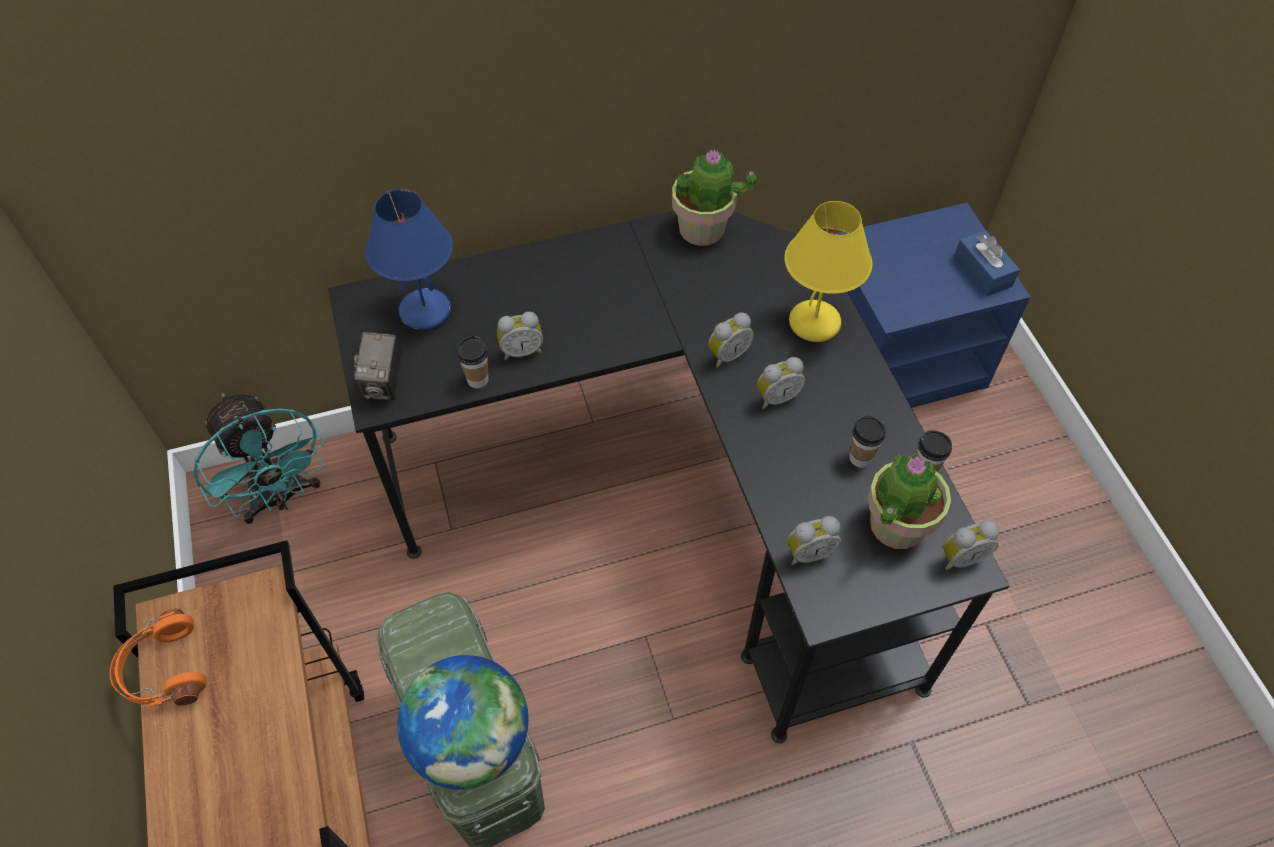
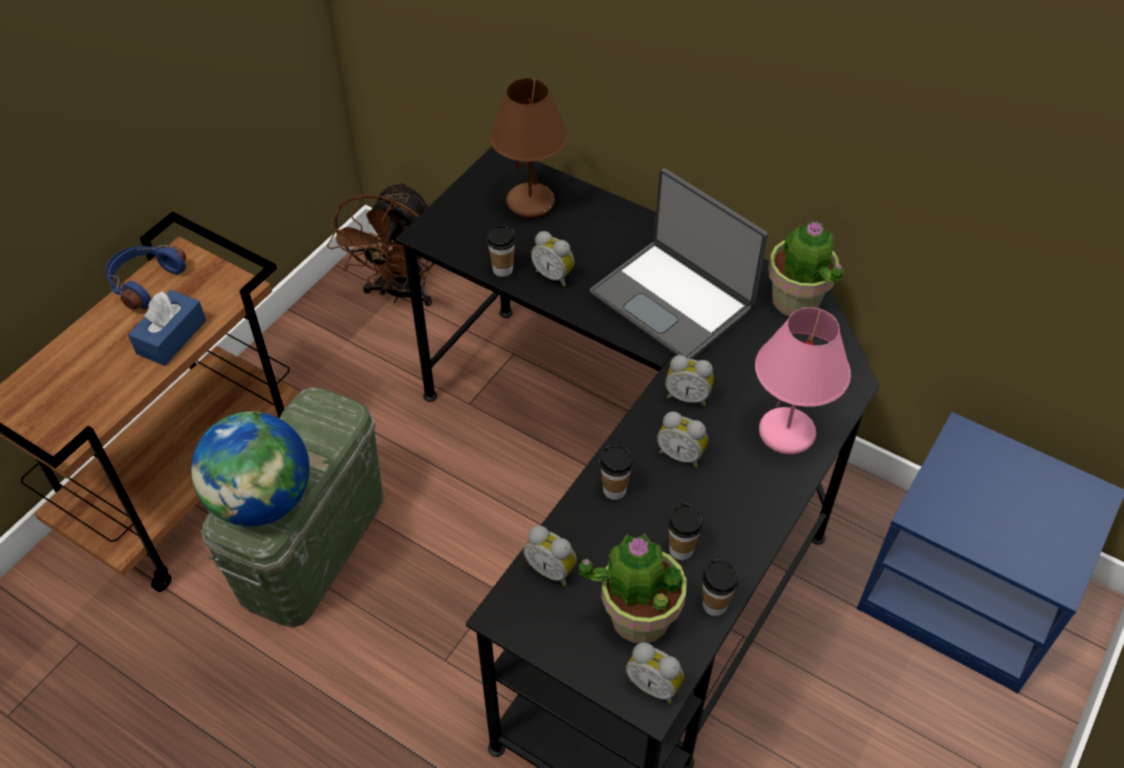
camera: 50 degrees right, 5 degrees down
orange headphones [110,609,207,707] -> blue headphones [106,245,186,310]
turquoise fan [193,394,324,524] -> brown fan [327,181,434,307]
camera [354,332,402,400] -> none
blue table lamp [365,189,453,330] -> brown table lamp [489,78,569,218]
yellow table lamp [784,201,873,342] -> pink table lamp [755,307,851,455]
blue tissue box [954,230,1020,296] -> blue tissue box moved to [128,290,206,366]
none -> laptop [590,168,768,359]
none -> cup [600,444,633,500]

